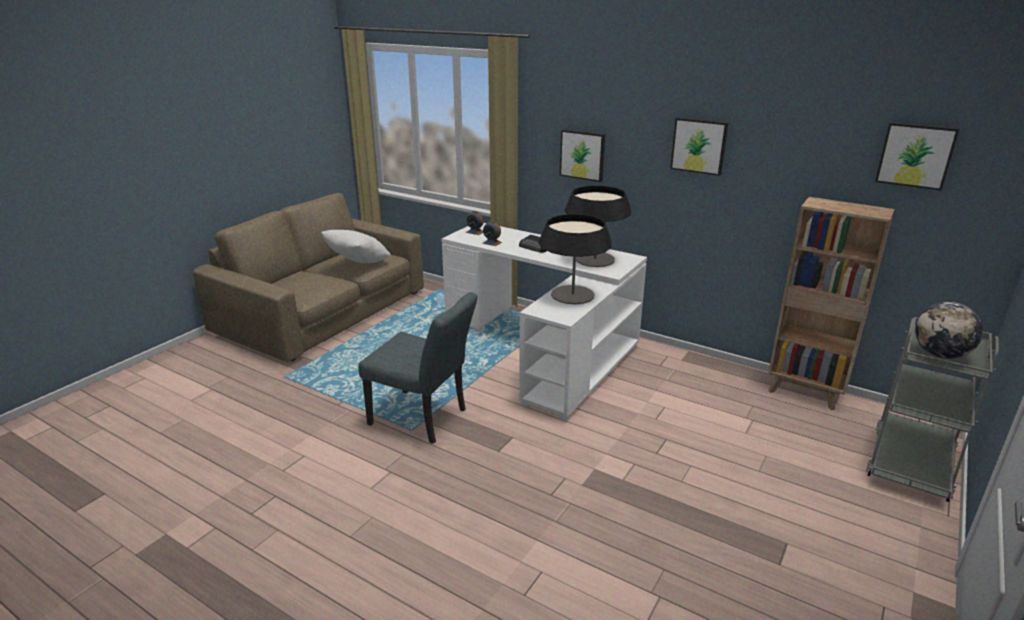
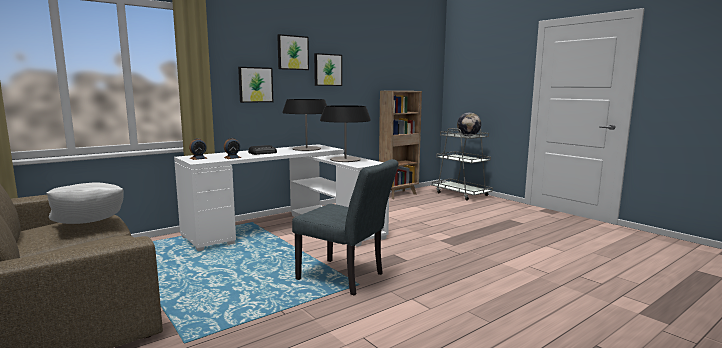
camera: 70 degrees left, 15 degrees down
grey chair [358,292,478,444] -> grey chair turned 75 degrees clockwise [292,159,398,295]
picture [875,122,959,191] -> picture moved to [277,34,309,70]

